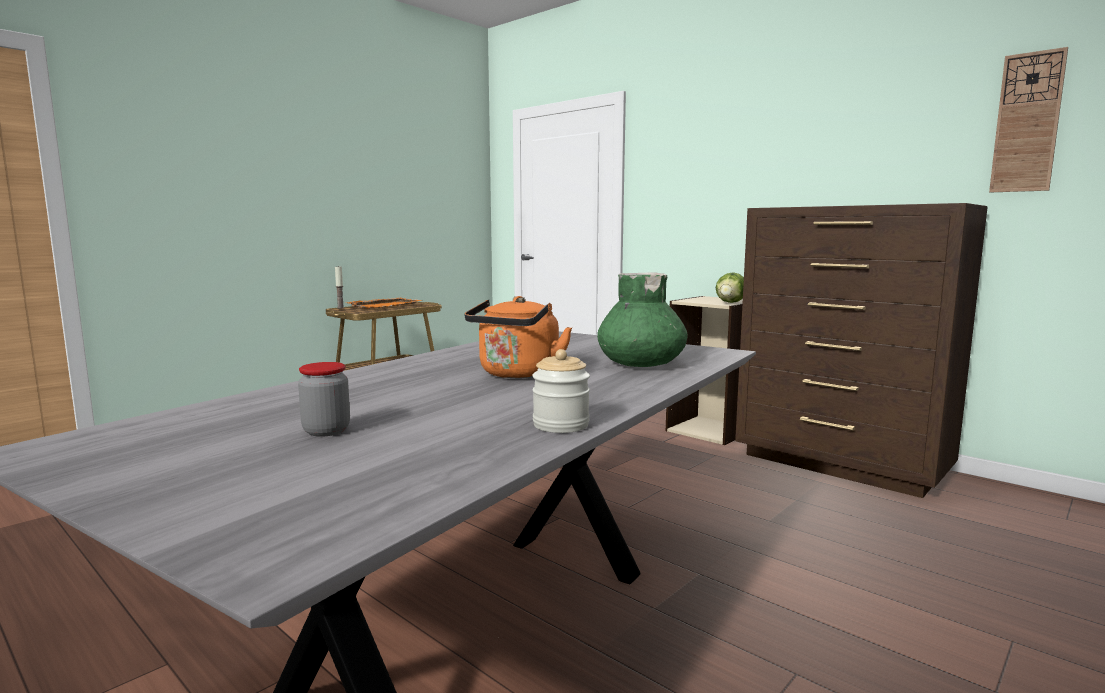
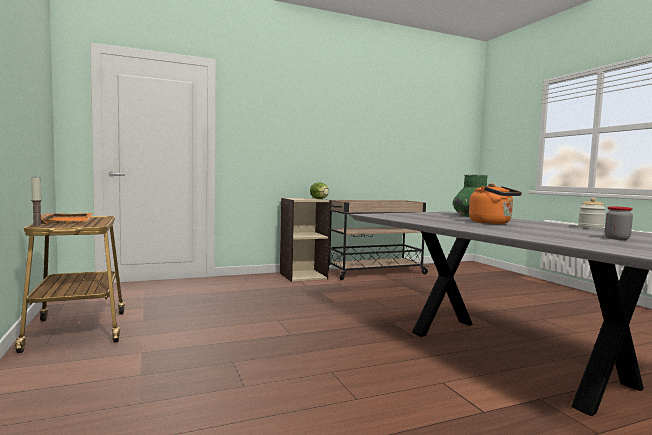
camera: 65 degrees left, 5 degrees down
brown dresser [735,203,988,498] -> beige cart [328,200,429,280]
wall clock [989,47,1068,193] -> none

